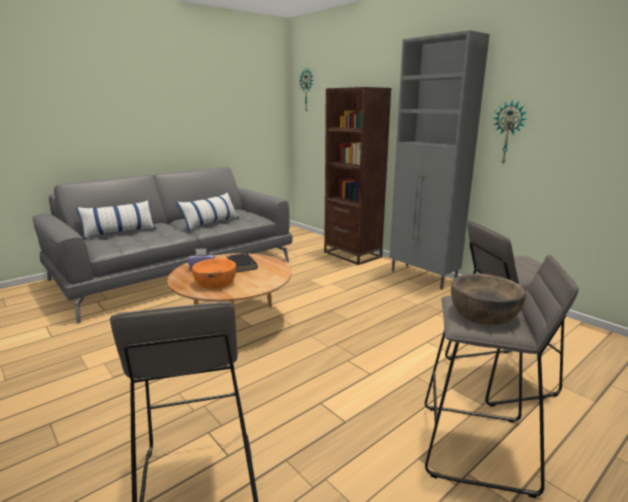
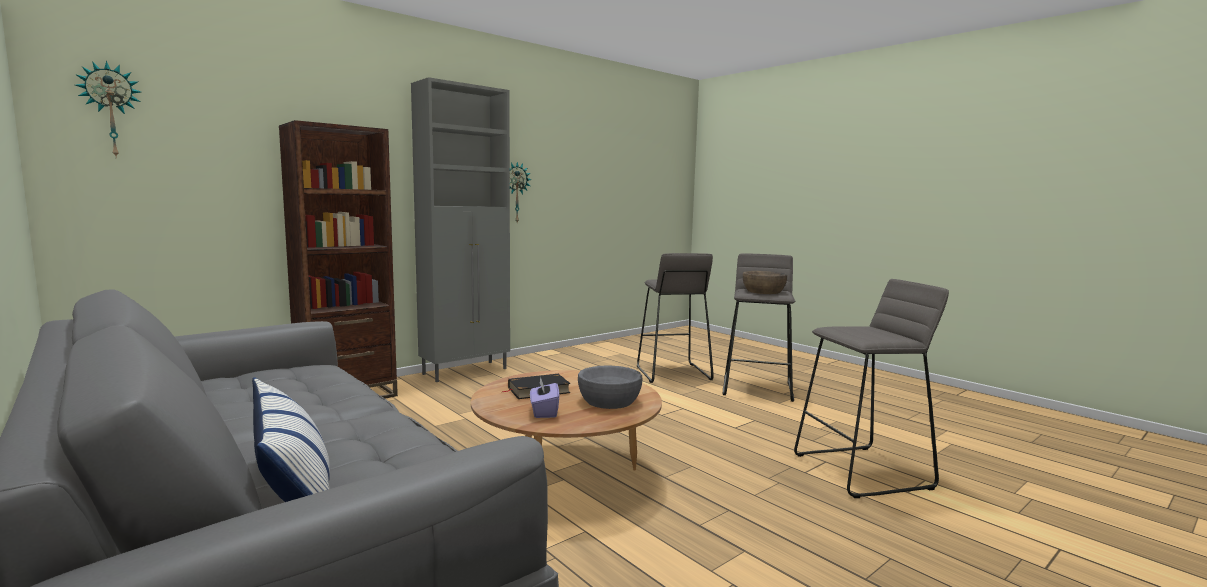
camera: 90 degrees left, 10 degrees down
pillow [176,192,239,232] -> none
orange bowl [192,258,236,289] -> grey bowl [578,366,642,409]

